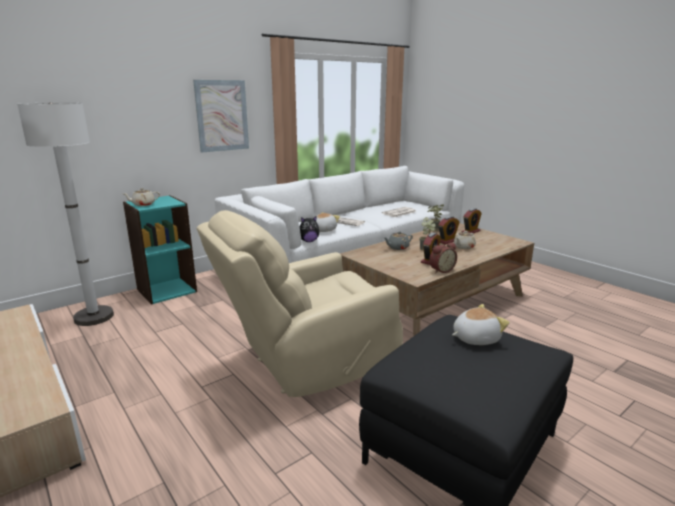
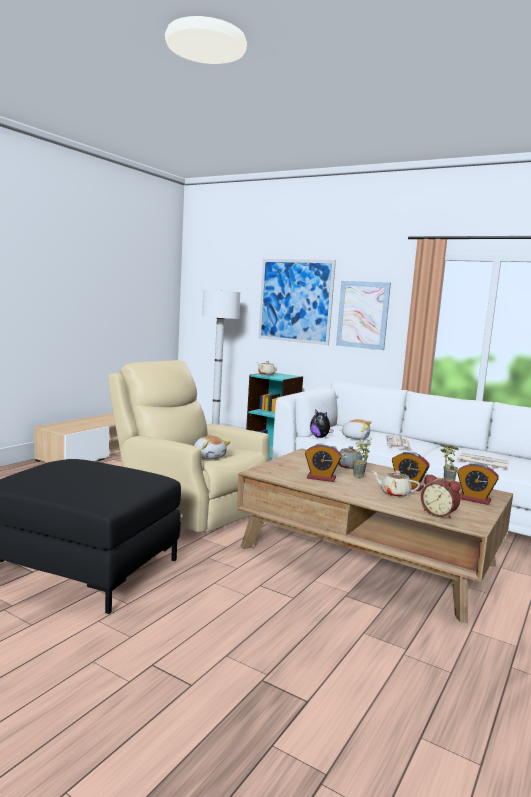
camera: 70 degrees right, 10 degrees down
alarm clock [429,242,457,274] -> alarm clock moved to [421,474,461,519]
plush toy [452,304,510,345] -> plush toy moved to [194,436,230,459]
none -> picture [258,259,336,345]

